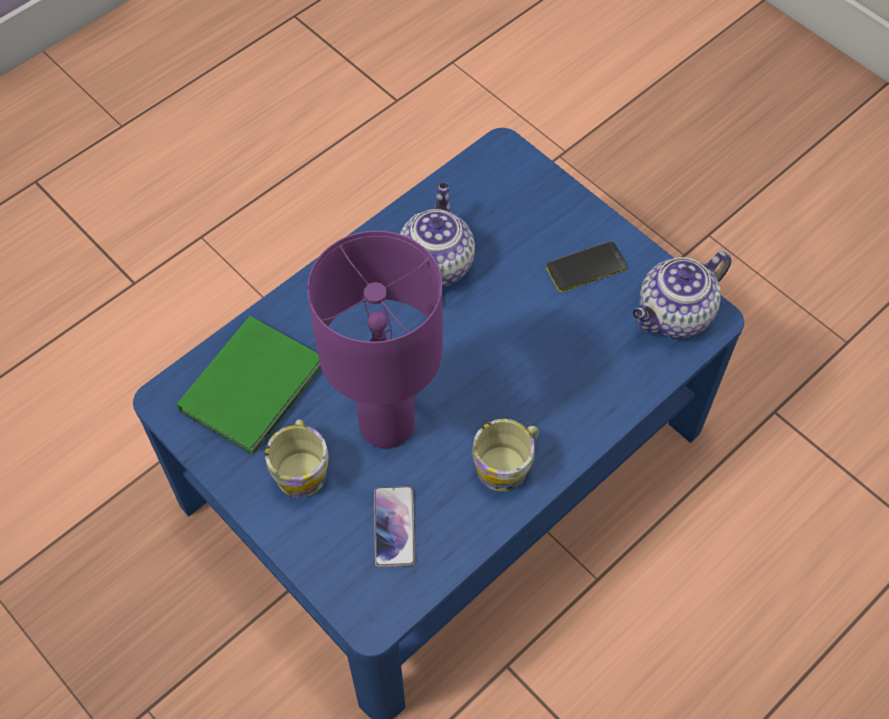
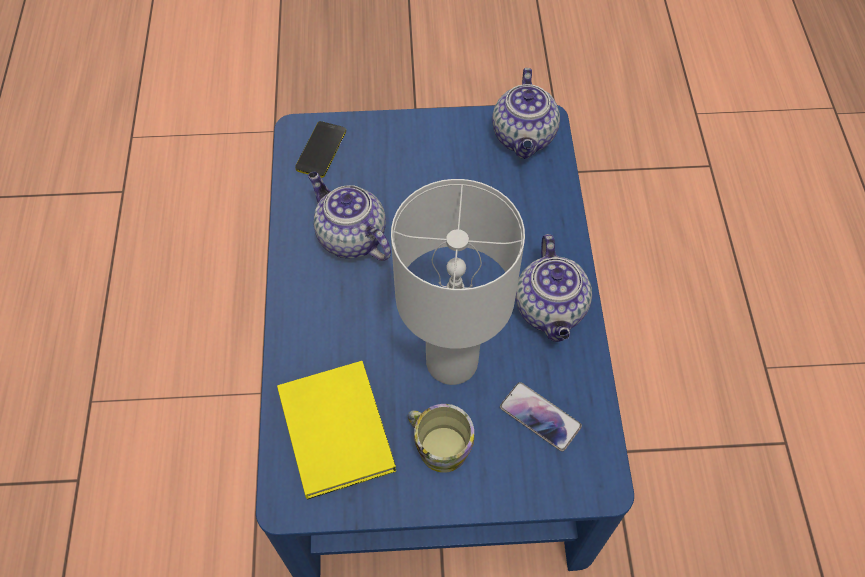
camera: 50 degrees left, 0 degrees up
green book [177,316,321,455] -> yellow book [277,361,396,500]
purple table lamp [307,231,443,448] -> white table lamp [391,179,525,385]
mug [472,419,539,492] -> teapot [515,234,592,342]
phone [546,241,627,292] -> phone moved to [295,121,346,178]

